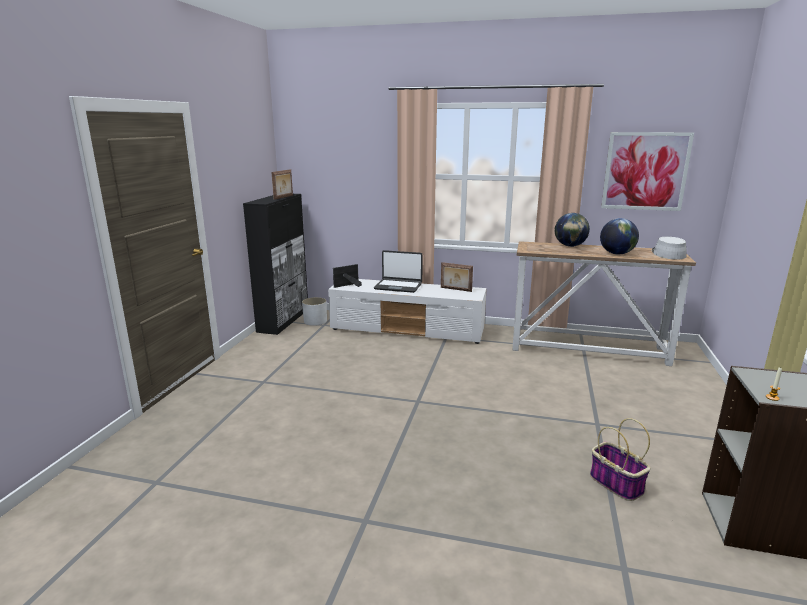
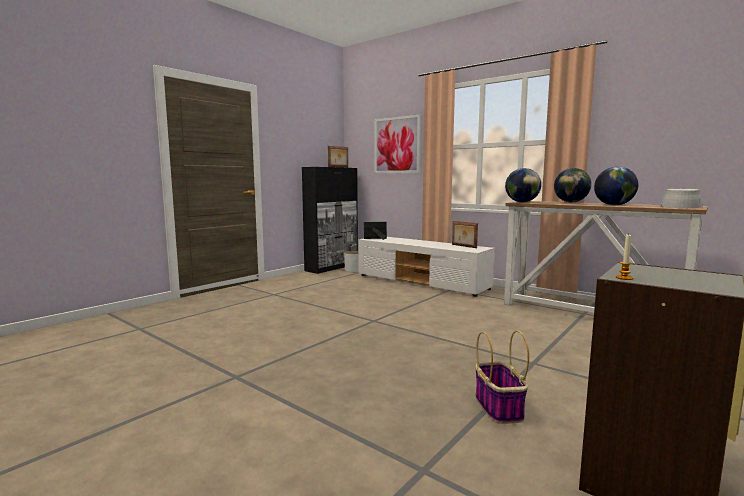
camera: 25 degrees right, 10 degrees down
laptop [374,250,423,293] -> none
picture [601,132,694,211] -> picture moved to [374,114,421,173]
none -> globe [505,168,541,202]

